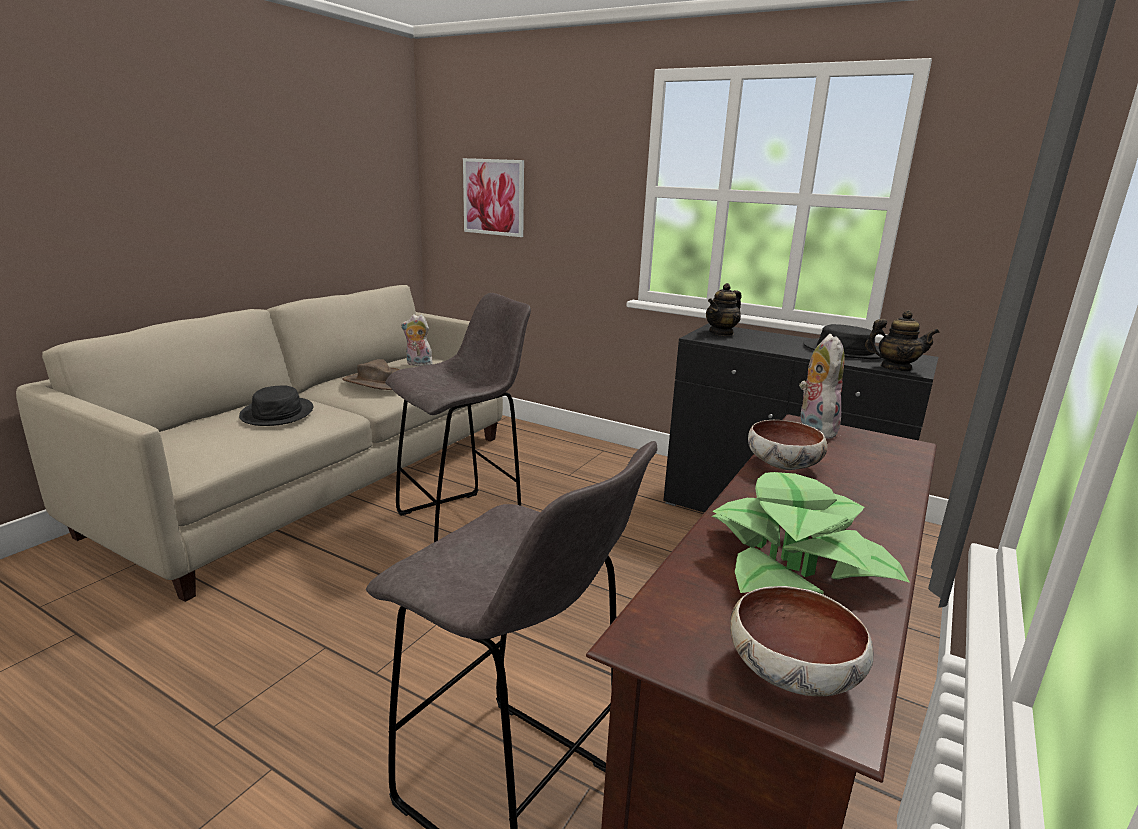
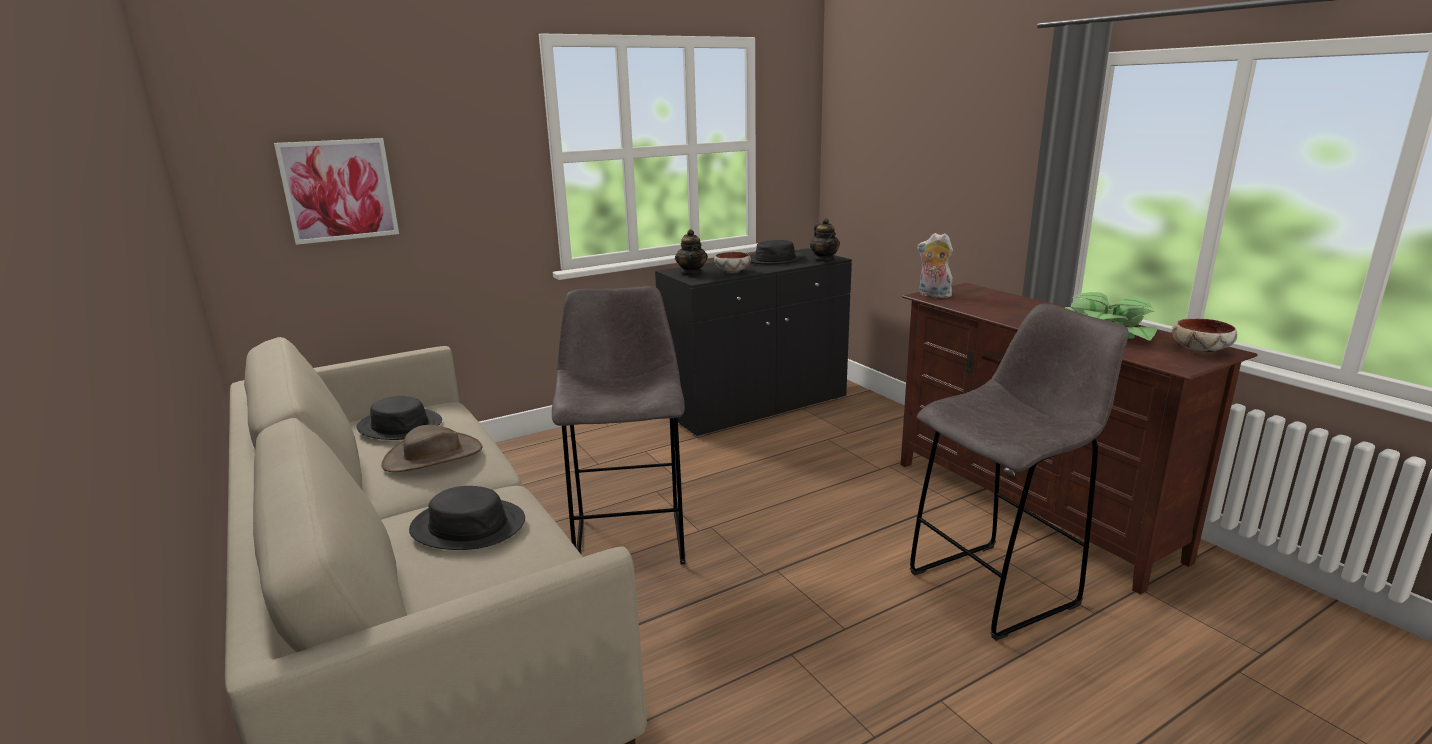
camera: 60 degrees left, 0 degrees up
plush toy [401,314,433,366] -> black hat [356,396,442,440]
bowl [748,420,827,470] -> bowl moved to [714,252,751,273]
teapot [865,310,940,371] -> teapot turned 120 degrees clockwise [810,218,840,262]

